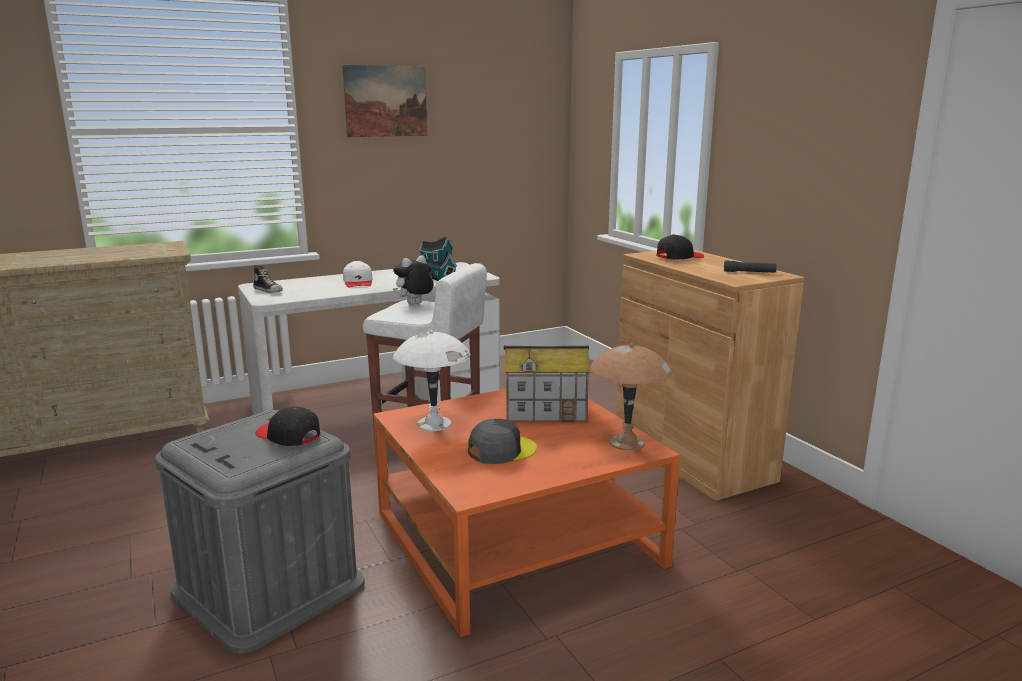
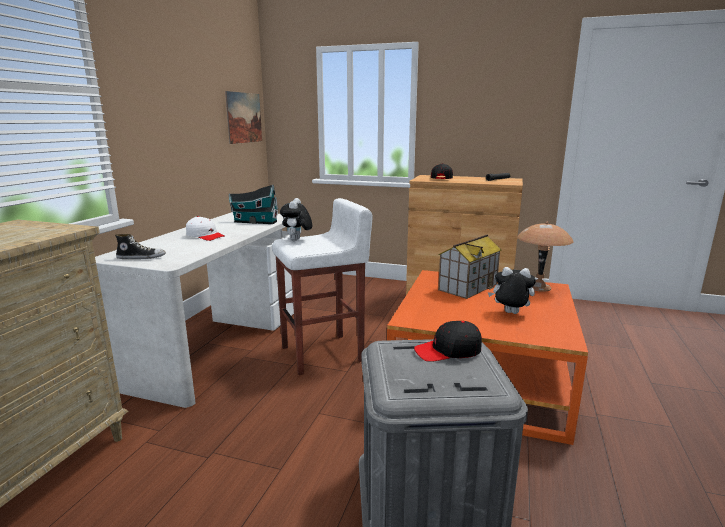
camera: 45 degrees left, 0 degrees up
picture [342,65,427,137] -> picture moved to [225,91,262,144]
white table lamp [393,330,471,431] -> none
grey cap [468,419,537,464] -> plush toy [488,267,536,314]

